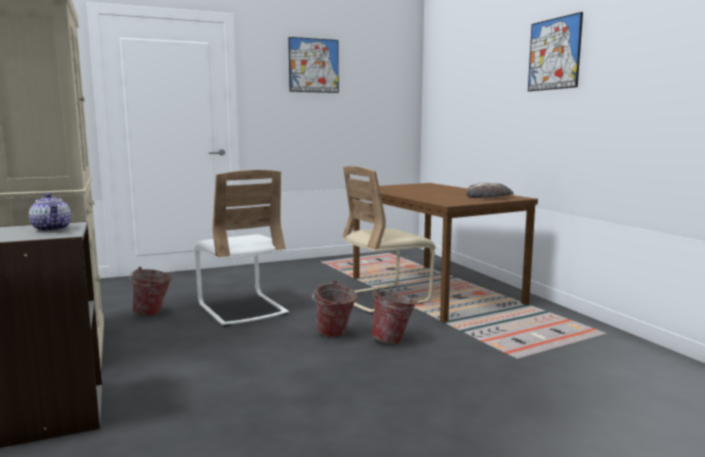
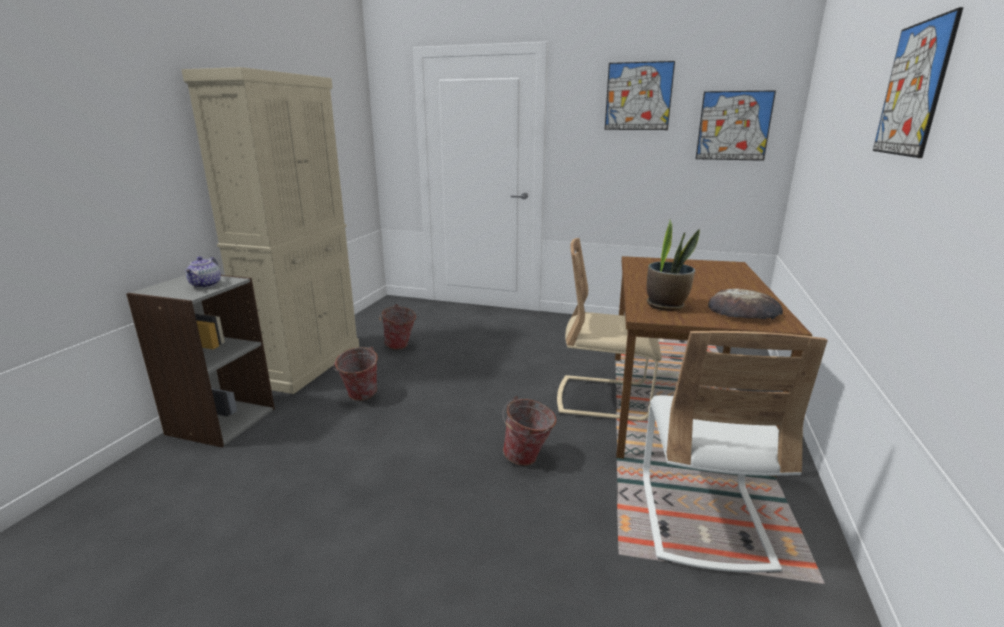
camera: 40 degrees right, 10 degrees up
white chair [195,170,289,327] -> white chair moved to [643,331,828,573]
bucket [312,281,357,337] -> bucket moved to [333,346,378,401]
none -> potted plant [647,220,700,311]
none -> picture [696,90,776,161]

